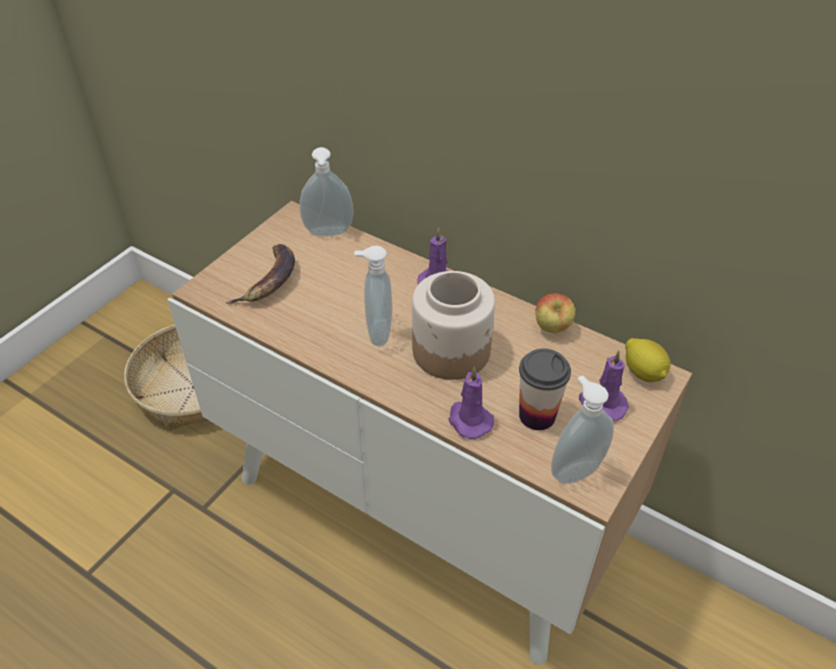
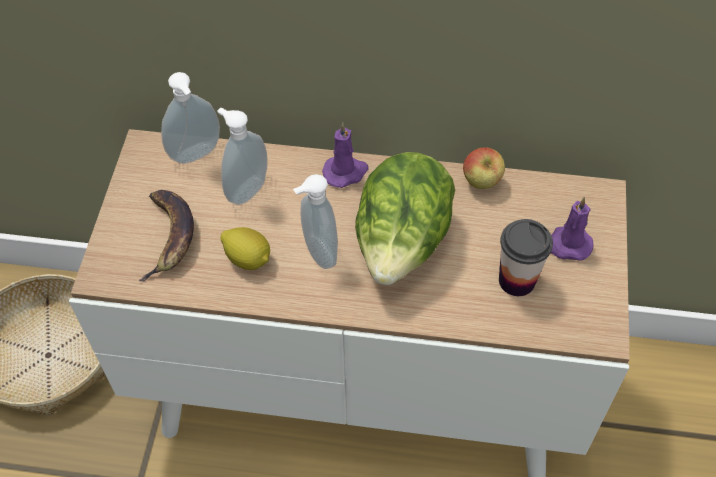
camera: 25 degrees left, 10 degrees up
jar [412,271,495,380] -> lettuce [355,152,455,285]
purple candle [448,366,494,439] -> none
soap dispenser [551,375,614,484] -> soap dispenser moved to [218,107,268,205]
lemon [625,338,671,382] -> lemon moved to [220,227,270,270]

